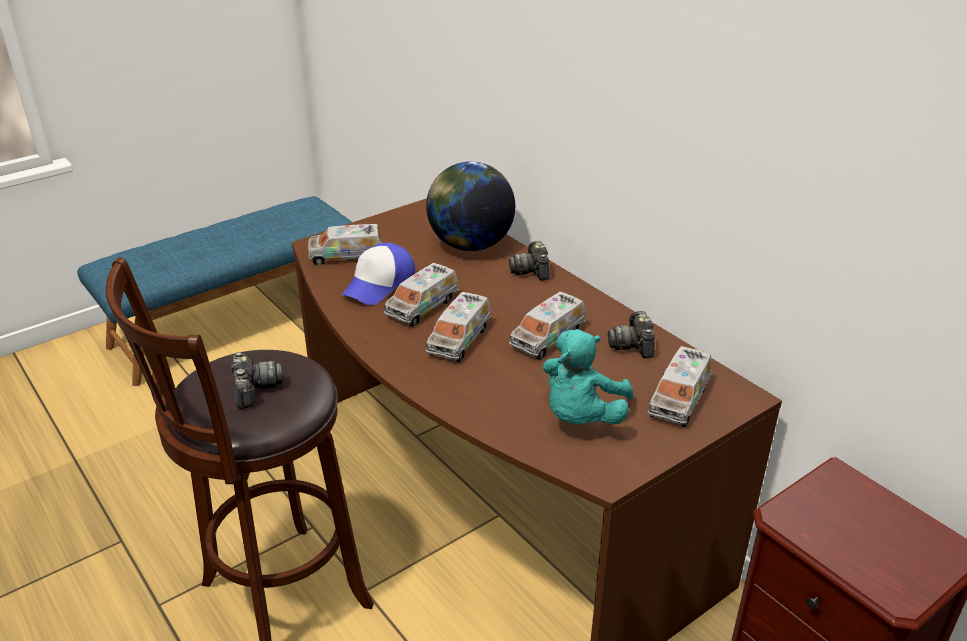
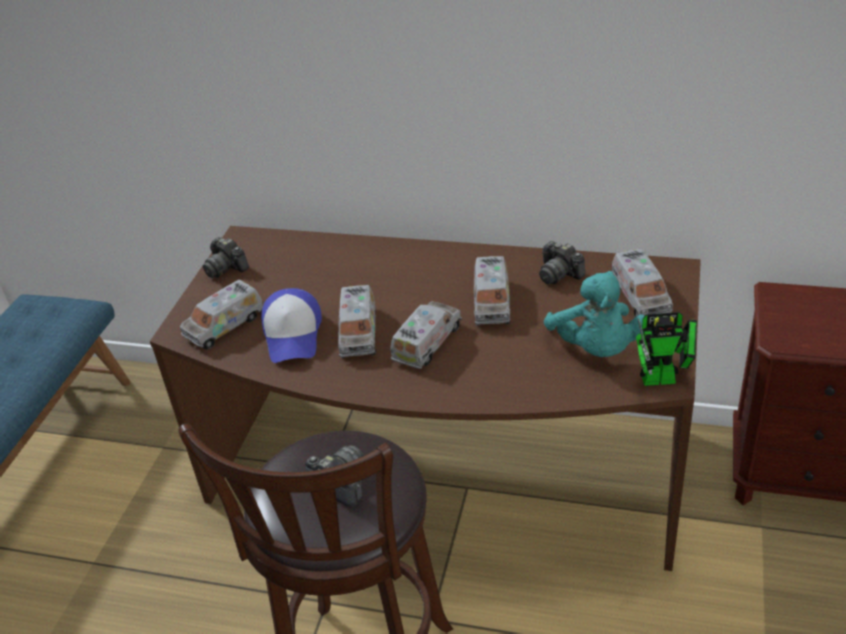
camera: 35 degrees left, 5 degrees up
globe [426,162,515,251] -> none
toy truck [426,292,491,363] -> toy truck turned 135 degrees counterclockwise [390,301,462,369]
camera [509,241,550,281] -> camera moved to [203,237,249,278]
none -> toy robot [636,312,697,386]

